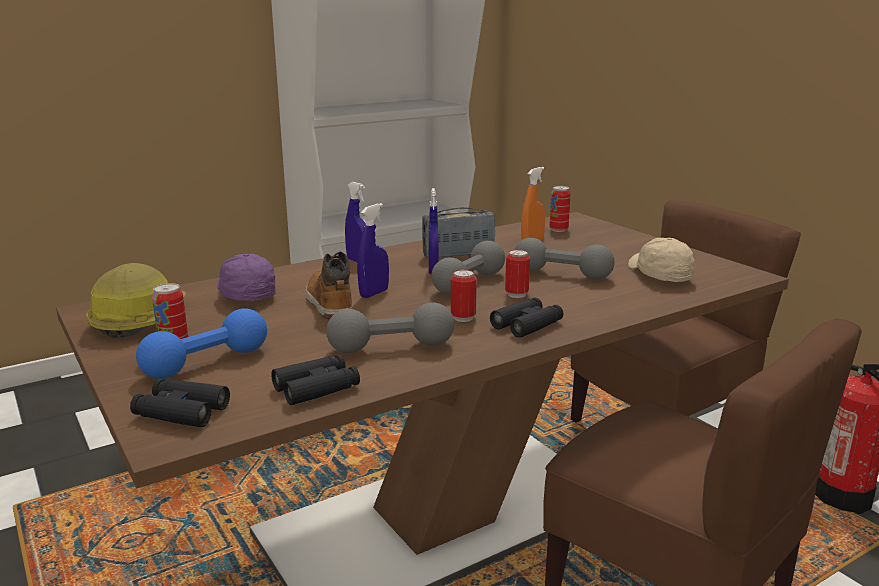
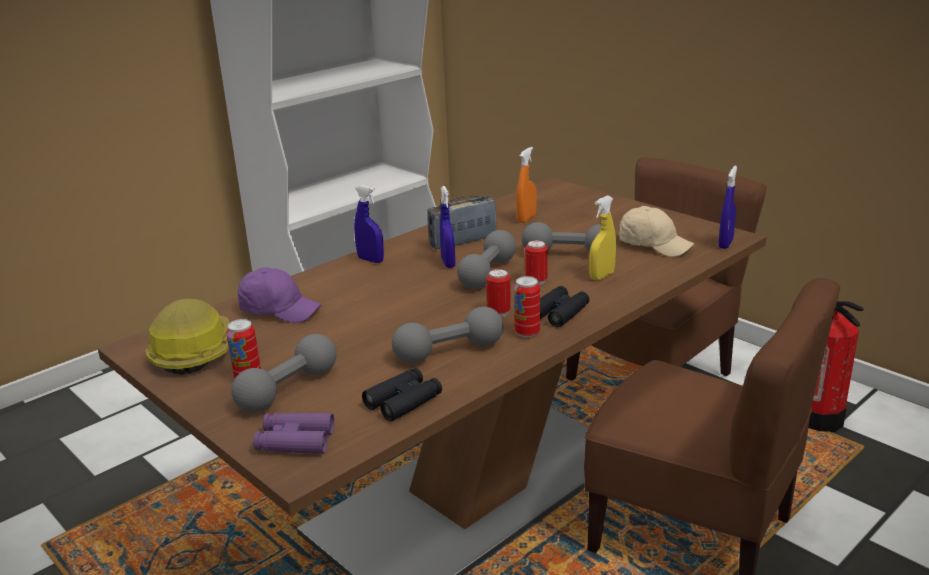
camera: 10 degrees left, 5 degrees up
black binoculars [130,379,230,427] -> purple binoculars [253,413,335,454]
blue dumbbell [136,309,267,379] -> grey dumbbell [231,334,337,412]
purple cap [217,253,276,301] -> purple cap turned 150 degrees clockwise [238,267,322,323]
boot [306,251,352,320] -> none
blue spray bottle [357,203,389,298] -> blue spray bottle moved to [718,166,737,249]
can [550,186,571,232] -> can moved to [514,276,540,338]
beige cap [628,238,695,282] -> beige cap turned 150 degrees clockwise [620,206,694,257]
none -> yellow spray bottle [589,196,616,281]

